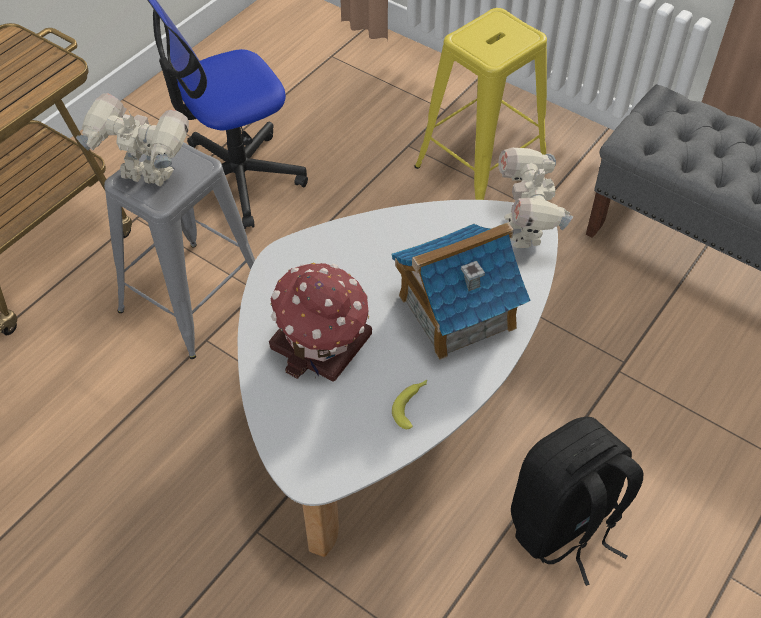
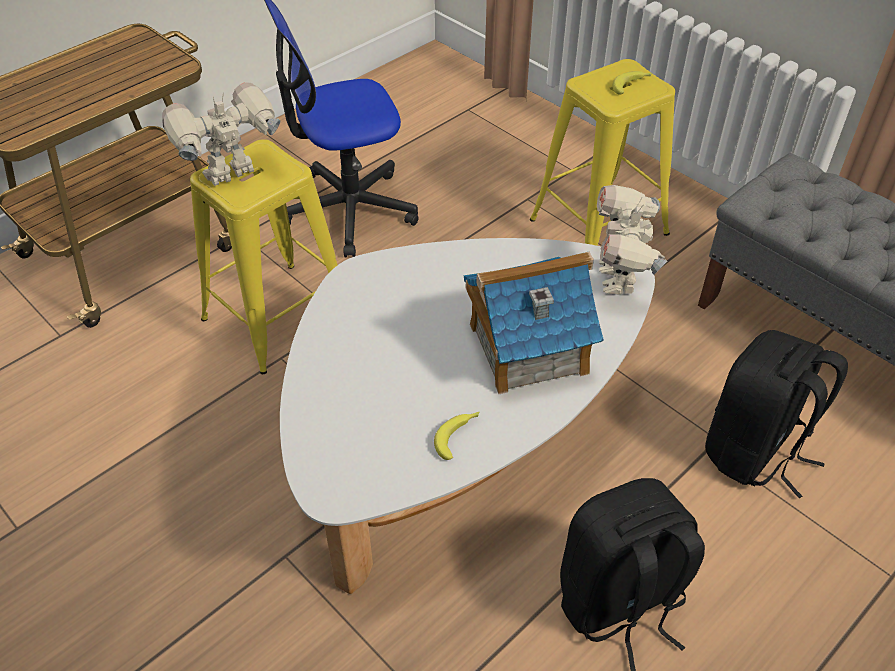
camera: 10 degrees right, 5 degrees down
toy robot [76,94,189,187] -> toy robot turned 60 degrees counterclockwise [162,82,281,186]
grey stool [104,142,255,359] -> yellow stool [190,139,337,374]
toy house [269,263,372,382] -> none
none -> banana [613,71,652,95]
none -> black backpack [705,330,848,498]

